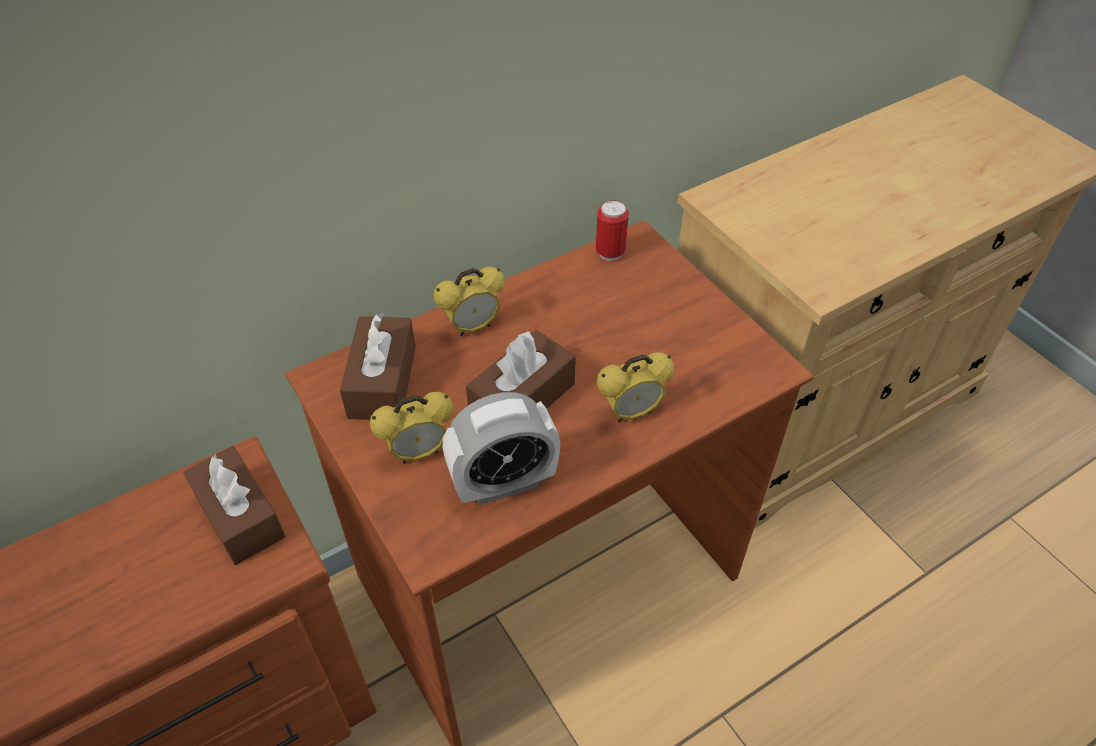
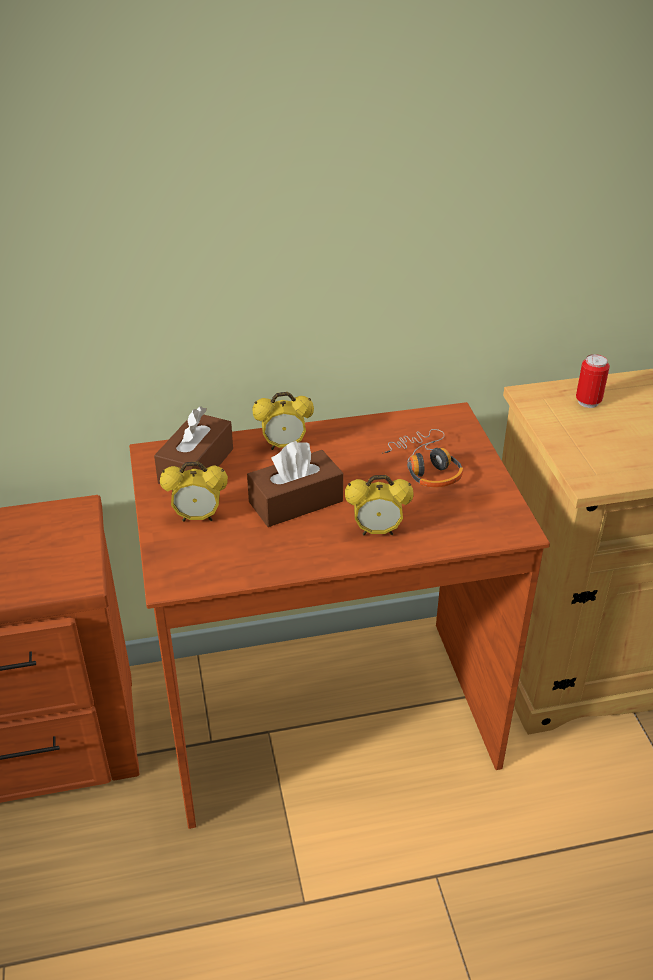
camera: 20 degrees right, 10 degrees down
brown tissue box [183,446,286,565] -> none
alarm clock [442,392,560,505] -> none
can [596,200,629,261] -> can moved to [576,354,610,408]
none -> headphones [382,429,463,488]

